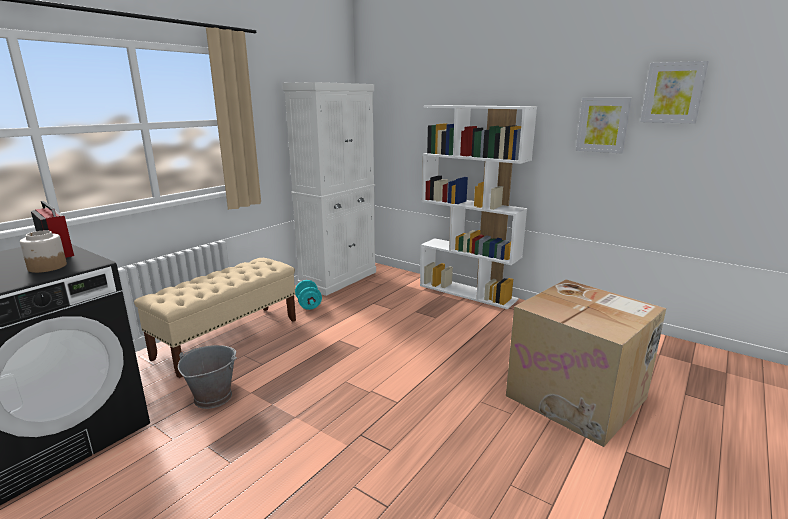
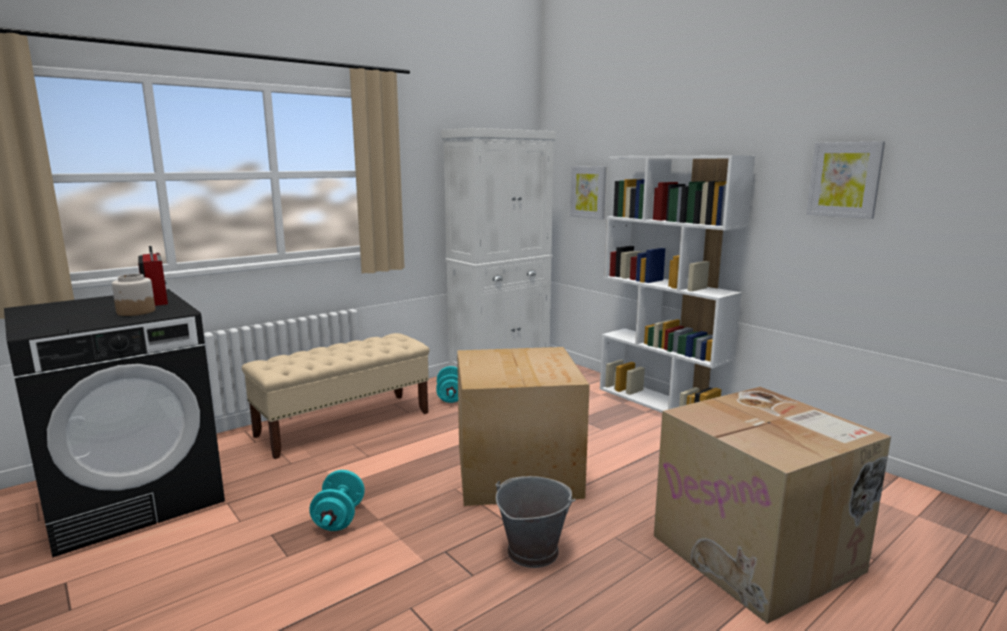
camera: 15 degrees right, 5 degrees down
grey bucket [178,345,237,409] -> grey bucket moved to [496,476,575,568]
picture [640,61,709,124] -> picture moved to [570,166,606,219]
none -> turquoise dumbbell [309,470,365,531]
none -> cardboard box [457,347,590,506]

